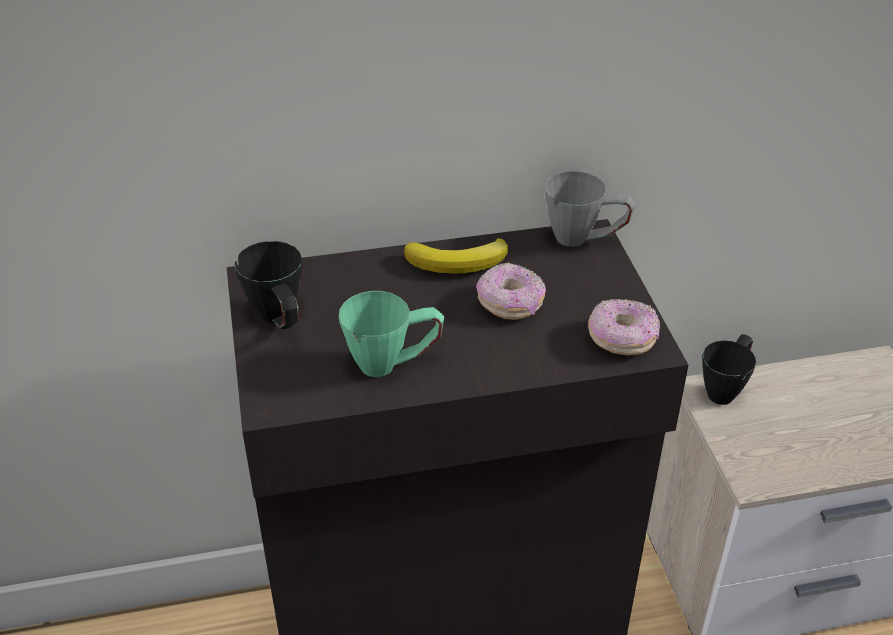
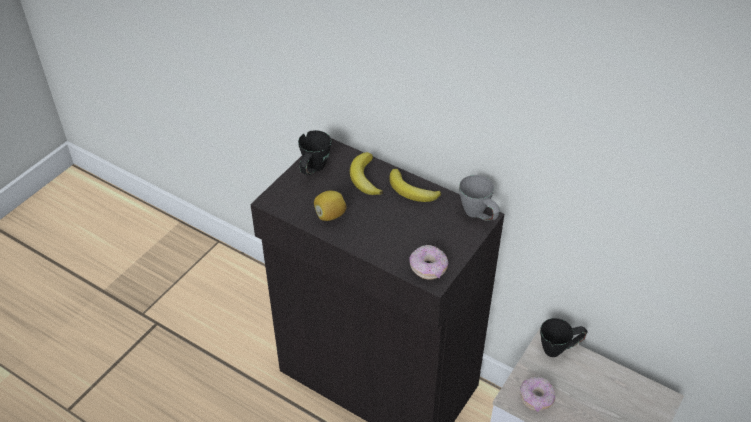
camera: 45 degrees right, 5 degrees up
green mug [339,291,444,377] -> lemon [314,191,347,221]
donut [476,262,546,320] -> donut moved to [520,377,555,412]
none -> banana [350,152,383,195]

